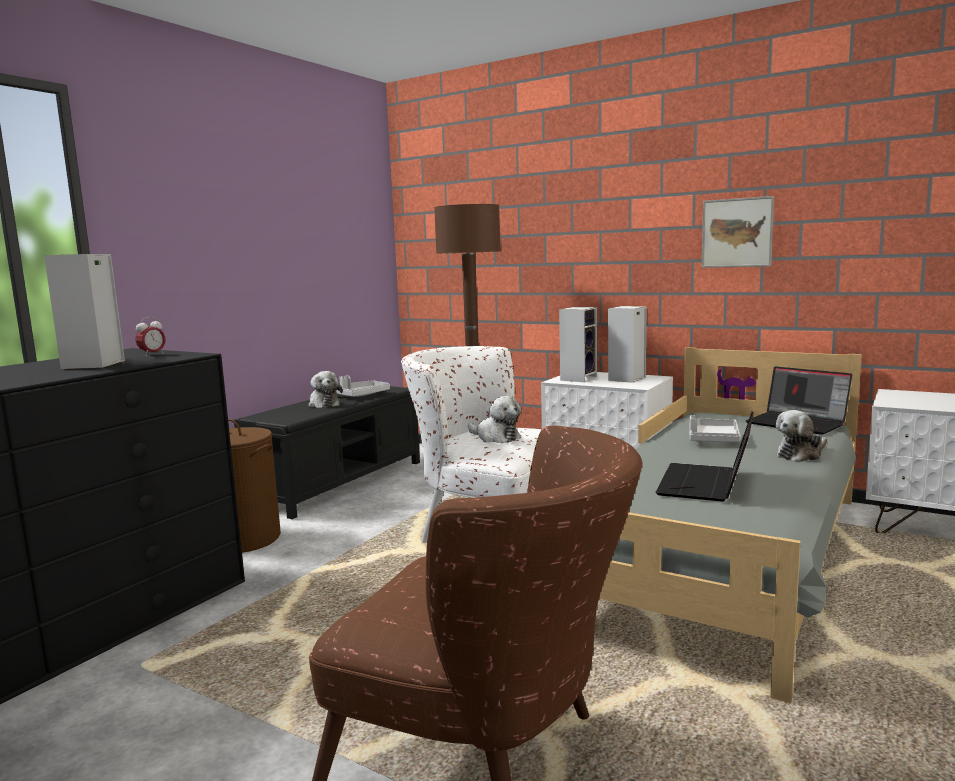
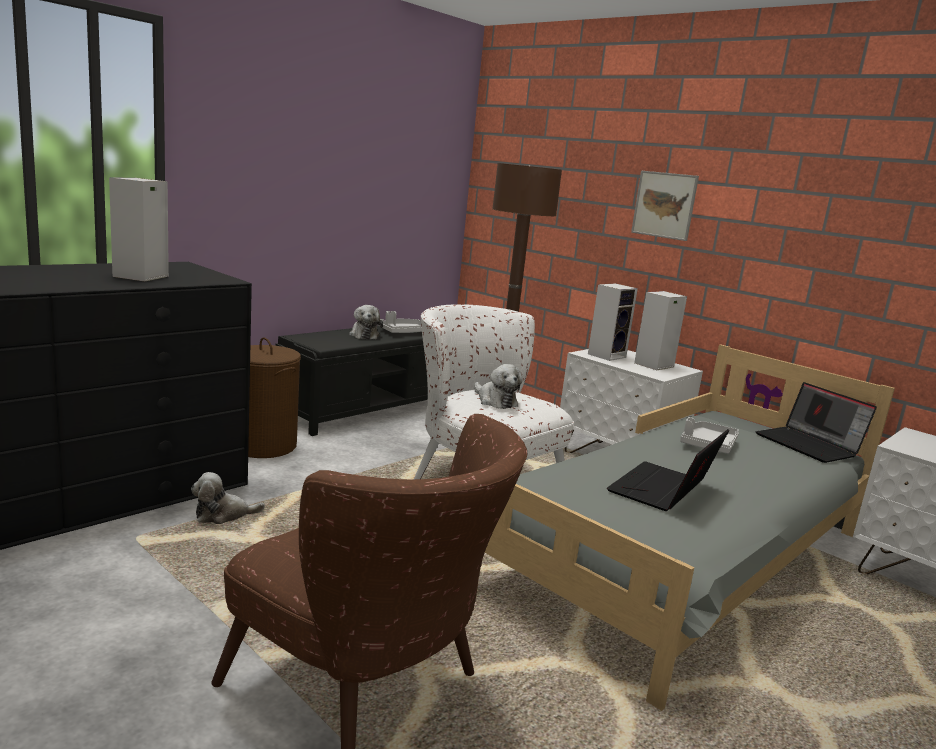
camera: 10 degrees right, 5 degrees up
alarm clock [136,317,166,356] -> none
picture [702,196,774,268] -> picture moved to [631,171,699,241]
plush toy [776,410,827,462] -> plush toy moved to [191,472,265,524]

